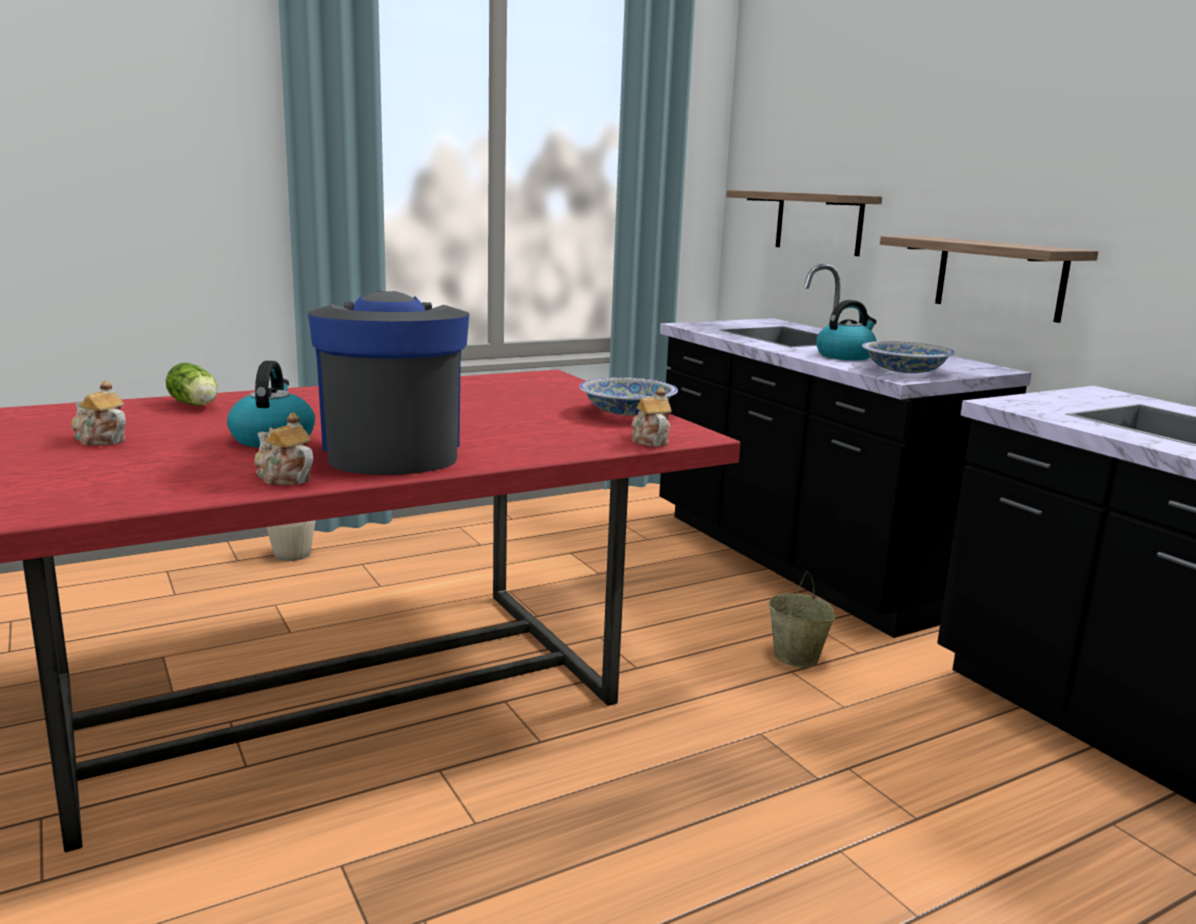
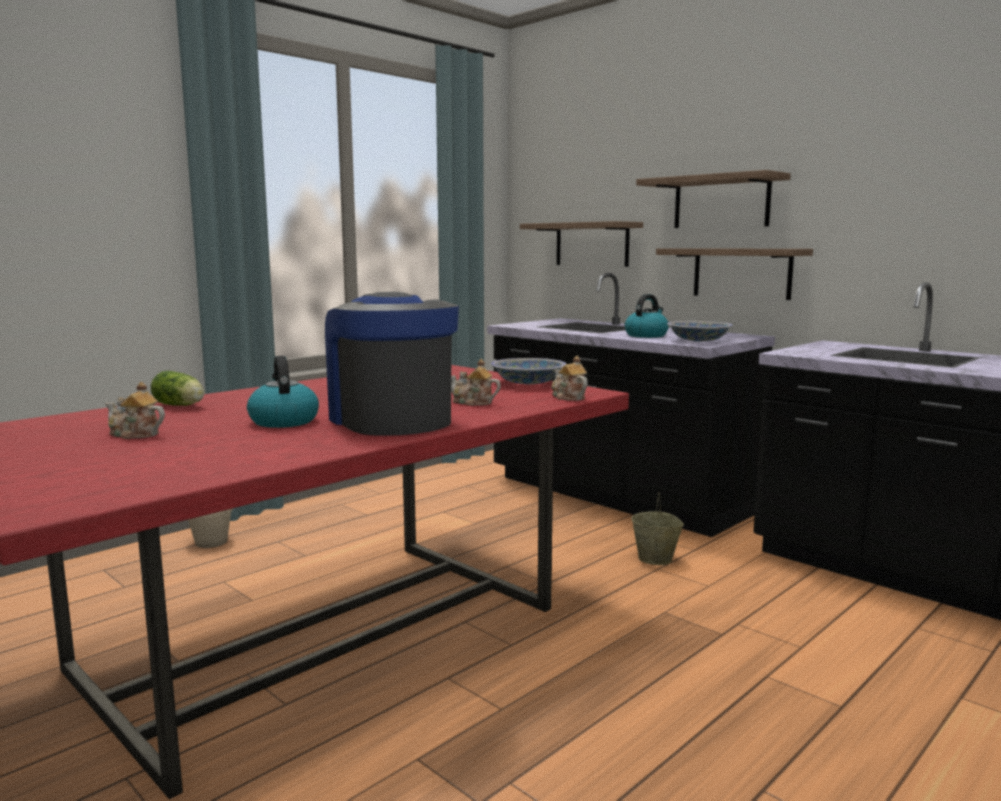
camera: 15 degrees left, 5 degrees down
teapot [254,413,313,485] -> teapot moved to [451,359,501,406]
none -> shelf [636,170,791,228]

